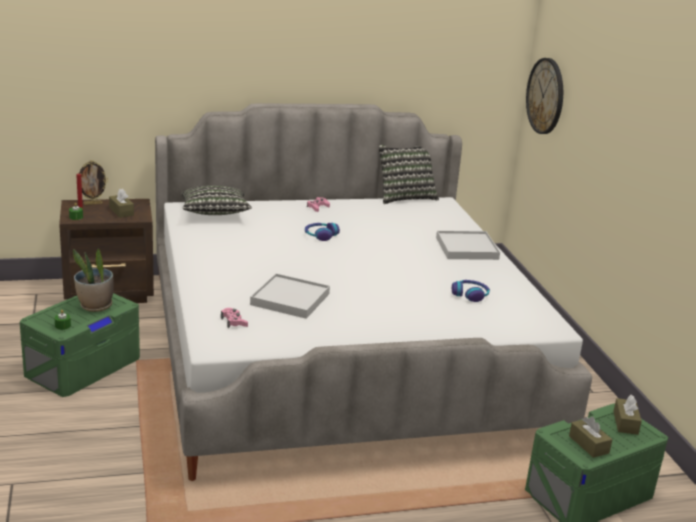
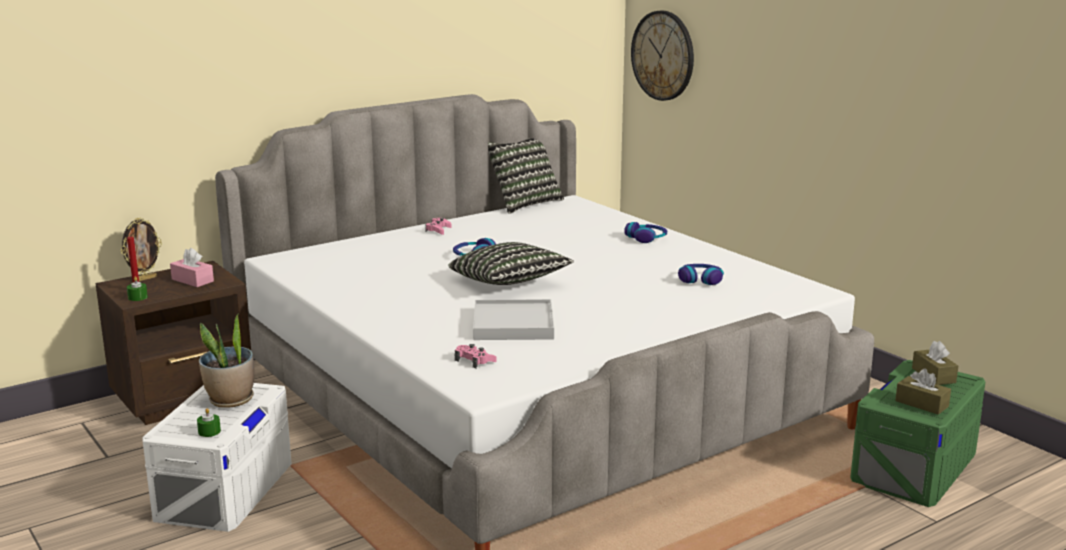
camera: 20 degrees left, 5 degrees down
green storage box [20,293,140,397] -> white storage box [142,383,292,532]
brown tissue box [109,189,134,218] -> pink tissue box [170,248,214,287]
pillow [181,185,252,215] -> pillow moved to [448,242,574,285]
white tray [436,231,500,260] -> headphones [624,222,667,243]

